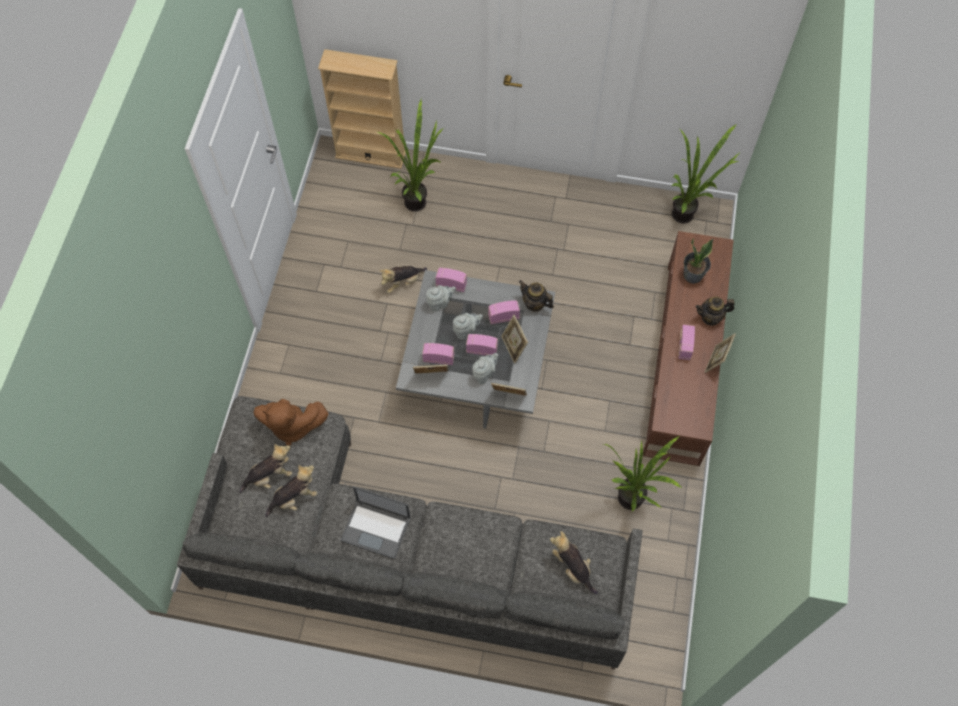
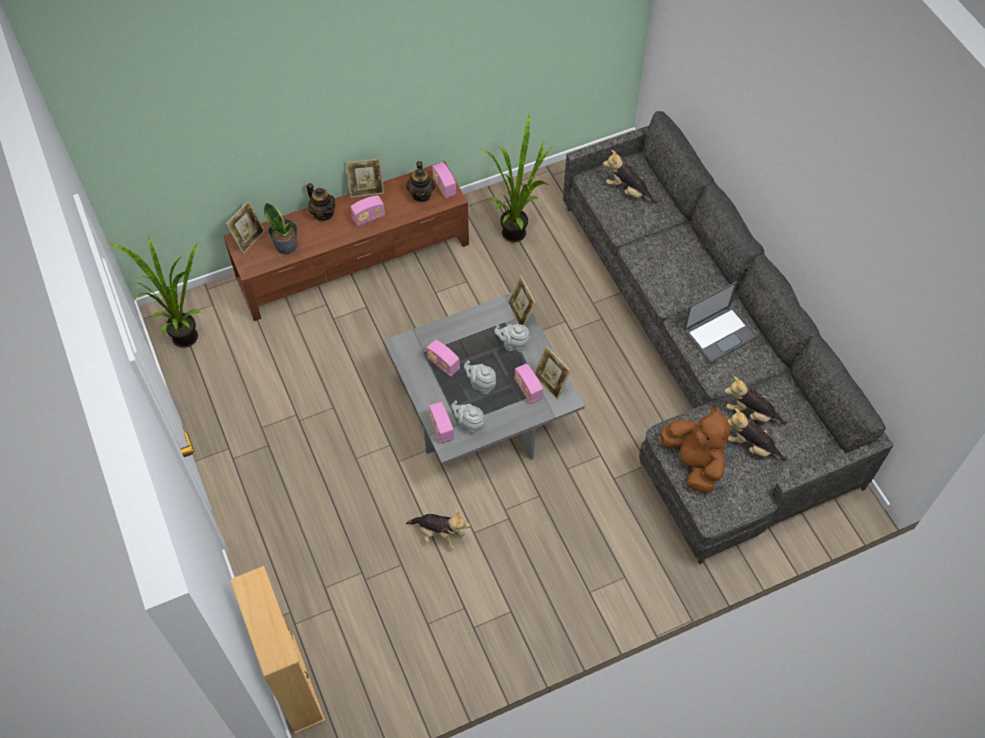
camera: 125 degrees left, 5 degrees down
laptop [340,486,411,559] -> laptop turned 75 degrees clockwise [683,281,758,364]
potted plant [375,100,444,212] -> none
radio [466,334,498,355] -> radio moved to [432,162,456,198]
picture frame [501,315,528,364] -> picture frame moved to [226,201,265,254]
teapot [519,280,554,312] -> teapot moved to [406,161,435,202]
plush toy [550,531,598,594] -> plush toy turned 105 degrees clockwise [603,150,658,204]

